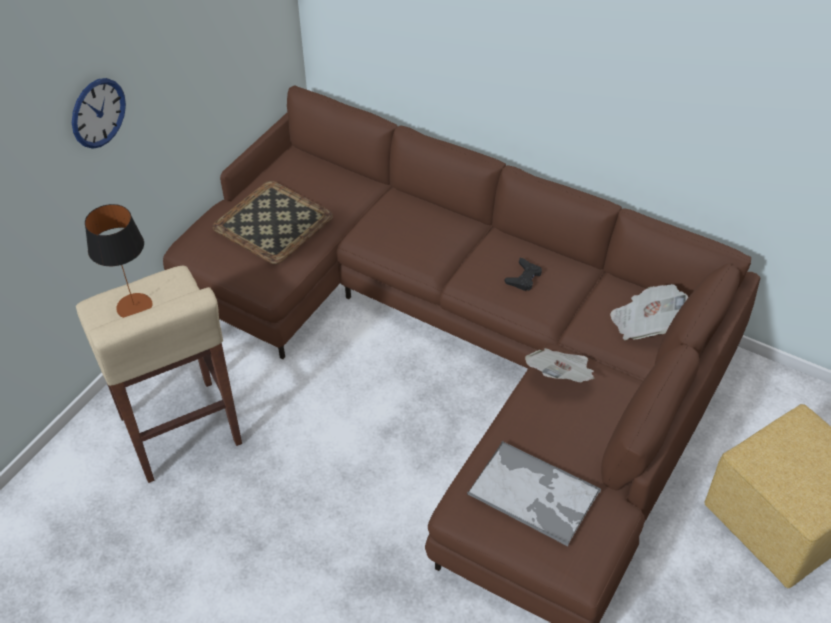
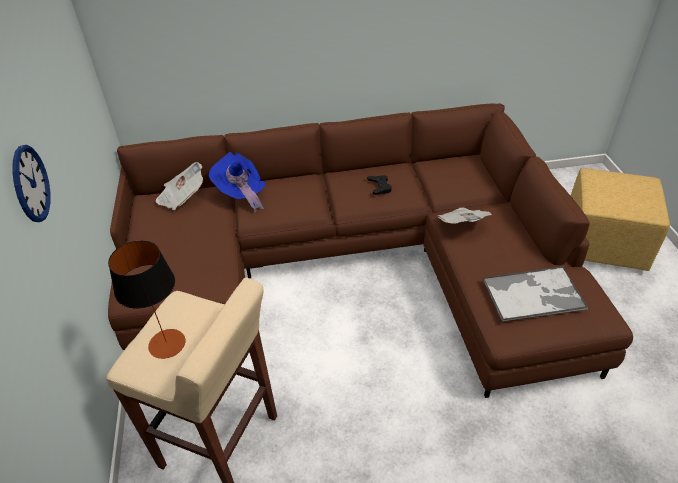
camera: 40 degrees left, 5 degrees down
tray [212,181,333,264] -> none
newspaper [610,284,688,340] -> newspaper moved to [156,162,203,210]
none -> blue hat [209,152,266,213]

